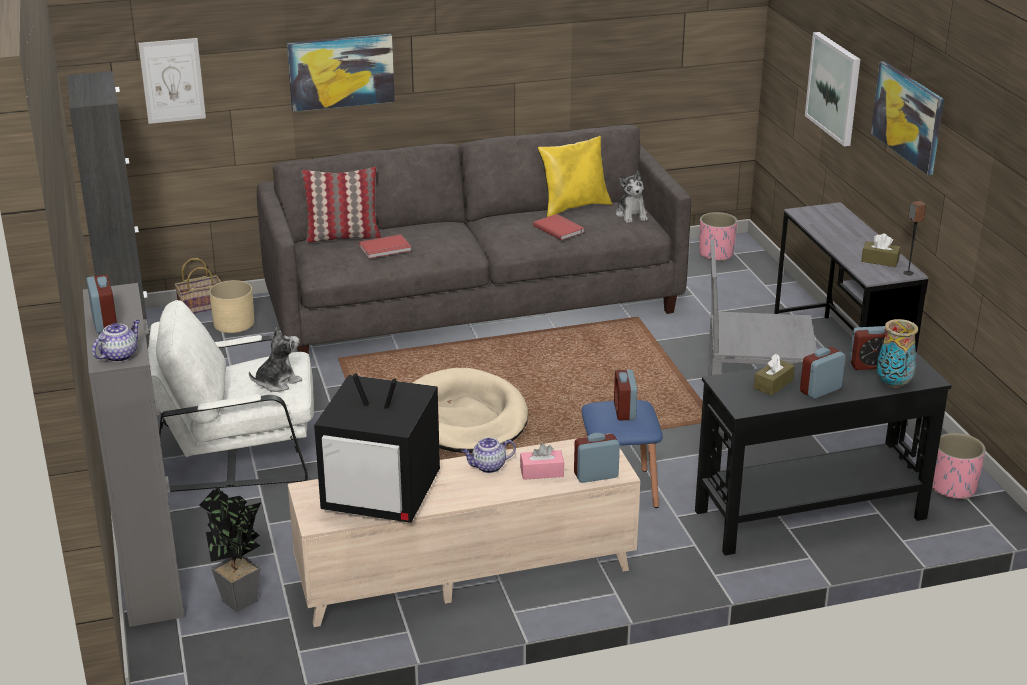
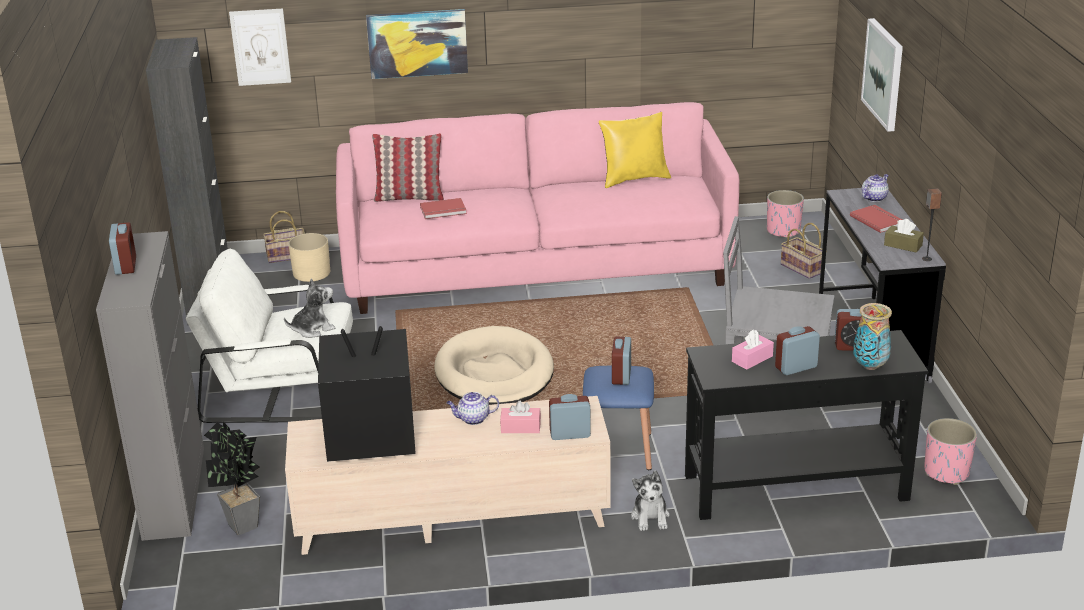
camera: 10 degrees right, 0 degrees up
teapot [92,320,140,362] -> teapot moved to [862,174,889,202]
grey sofa [257,125,691,354] -> pink sofa [336,102,739,314]
television [314,373,440,523] -> television turned 150 degrees clockwise [318,326,416,462]
red book [533,214,584,240] -> red book moved to [850,205,902,233]
plush toy [616,171,648,223] -> plush toy moved to [631,470,670,531]
brown tissue box [754,354,795,396] -> pink tissue box [732,329,774,370]
picture [871,61,944,175] -> none
none -> basket [781,223,827,279]

